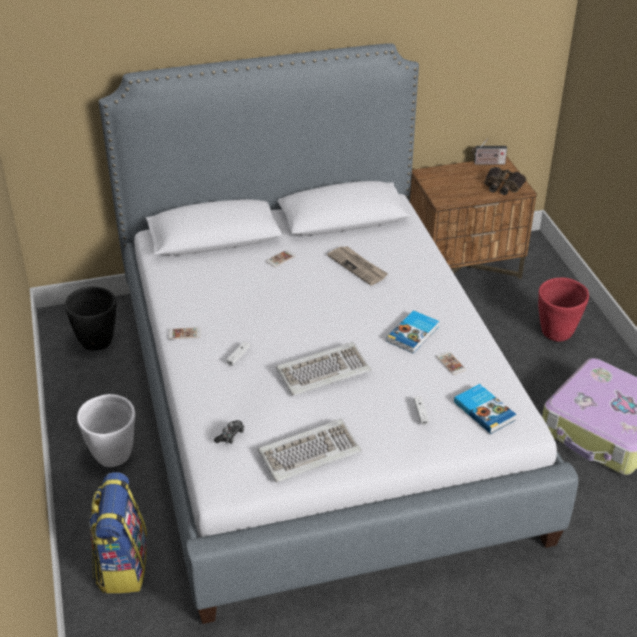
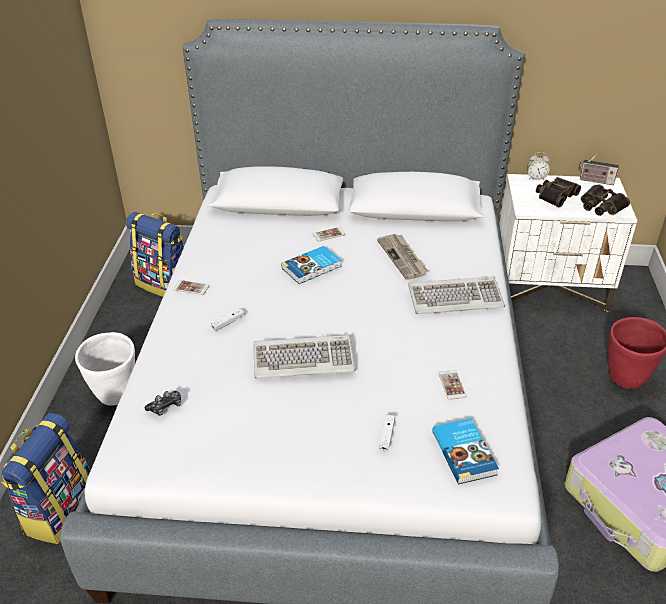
camera: 20 degrees right, 0 degrees up
black planter [65,286,116,351] -> backpack [126,212,184,297]
keyboard [258,419,362,482] -> keyboard moved to [408,276,505,314]
book [386,310,439,353] -> book moved to [281,246,341,284]
brown nightstand [410,156,537,279] -> white nightstand [499,174,638,312]
none -> alarm clock [527,152,550,180]
none -> binoculars [536,177,581,208]

